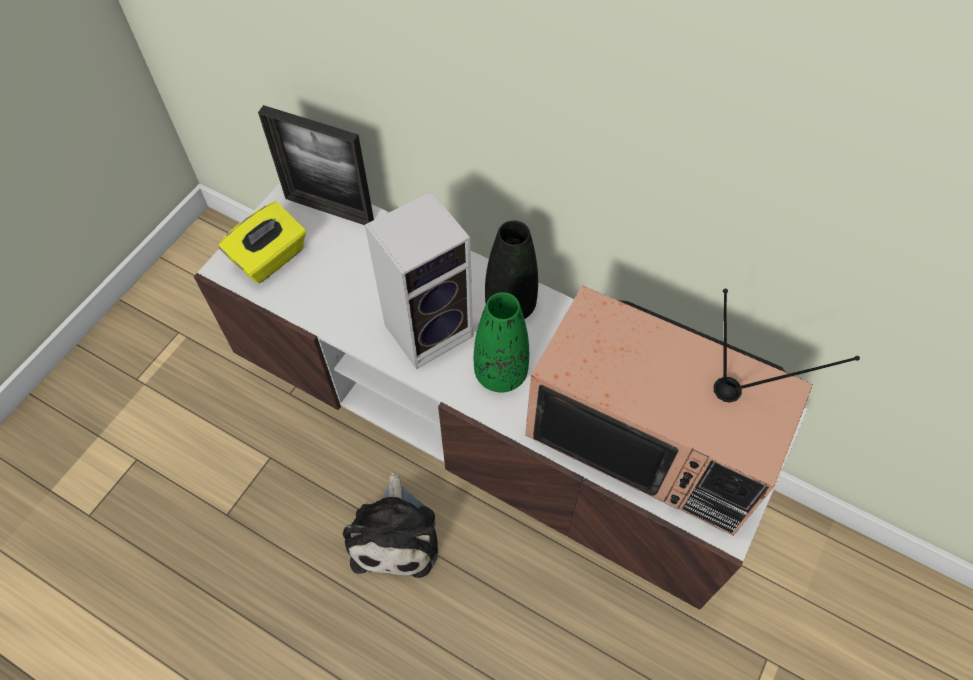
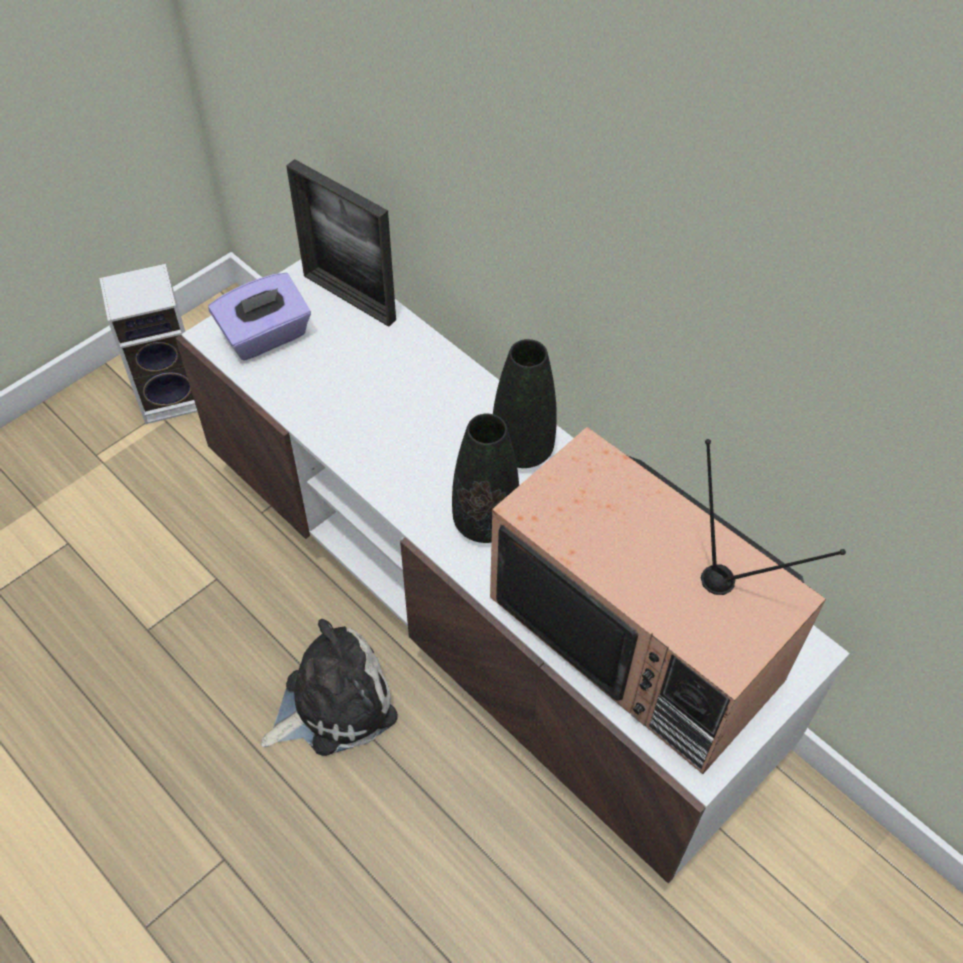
camera: 15 degrees right, 5 degrees down
yellow tissue box [219,202,306,283] -> purple tissue box [208,273,311,361]
plush toy [343,473,438,578] -> plush toy turned 135 degrees counterclockwise [261,619,398,756]
speaker [365,191,473,370] -> speaker moved to [99,264,198,424]
green vase [474,292,529,392] -> black vase [452,413,519,543]

